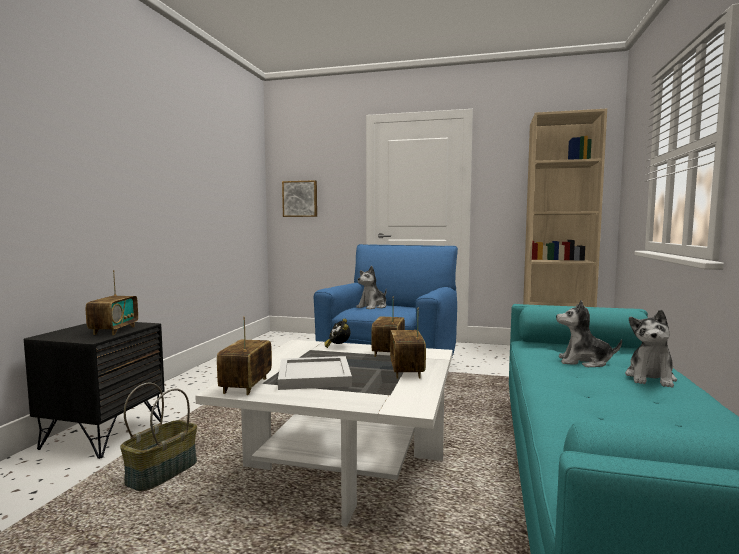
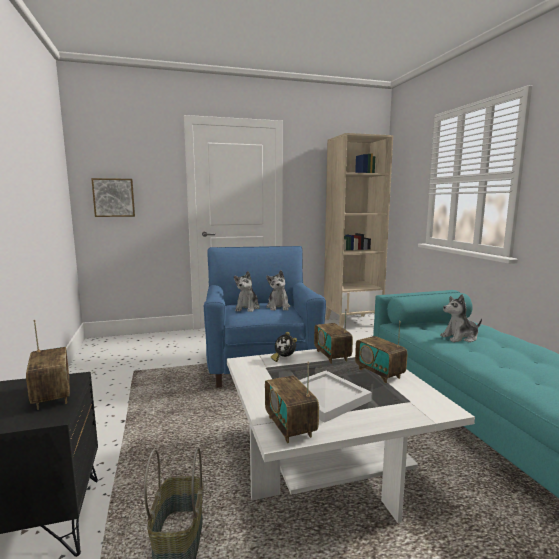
camera: 30 degrees left, 5 degrees up
plush toy [625,309,677,388] -> plush toy moved to [266,270,290,311]

